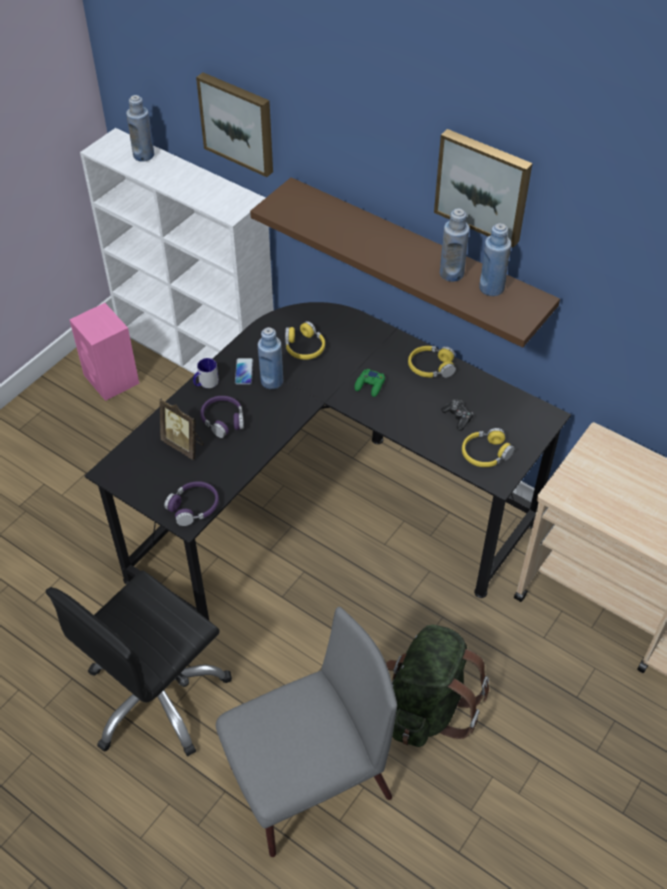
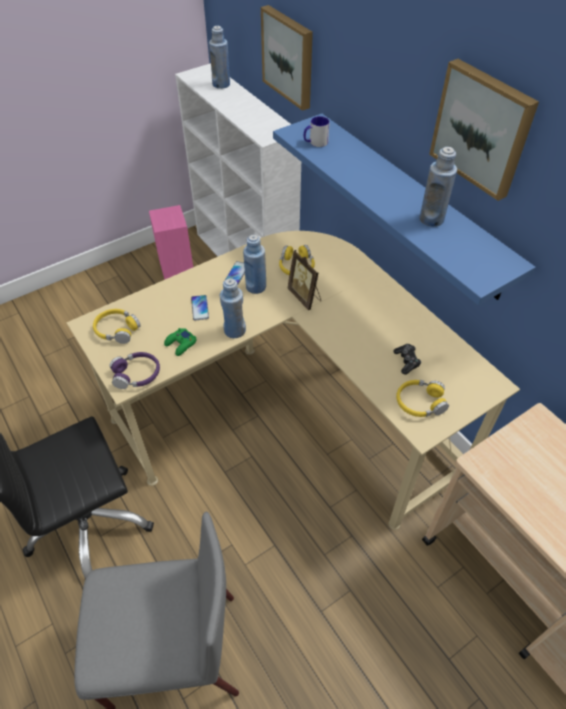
camera: 20 degrees right, 0 degrees up
black desk [84,302,571,620] -> beige desk [66,231,520,530]
picture frame [160,398,204,460] -> picture frame moved to [287,250,321,310]
mug [193,358,219,388] -> mug moved to [304,116,330,147]
purple headphones [200,396,244,438] -> phone [191,295,209,321]
brown shelf [250,177,560,348] -> blue shelf [273,114,536,305]
green game controller [354,369,385,397] -> green game controller moved to [164,328,197,356]
green backpack [386,624,489,747] -> none
yellow headphones [408,346,456,378] -> yellow headphones moved to [93,309,141,344]
blue bottle [479,223,511,296] -> blue bottle moved to [220,278,246,338]

